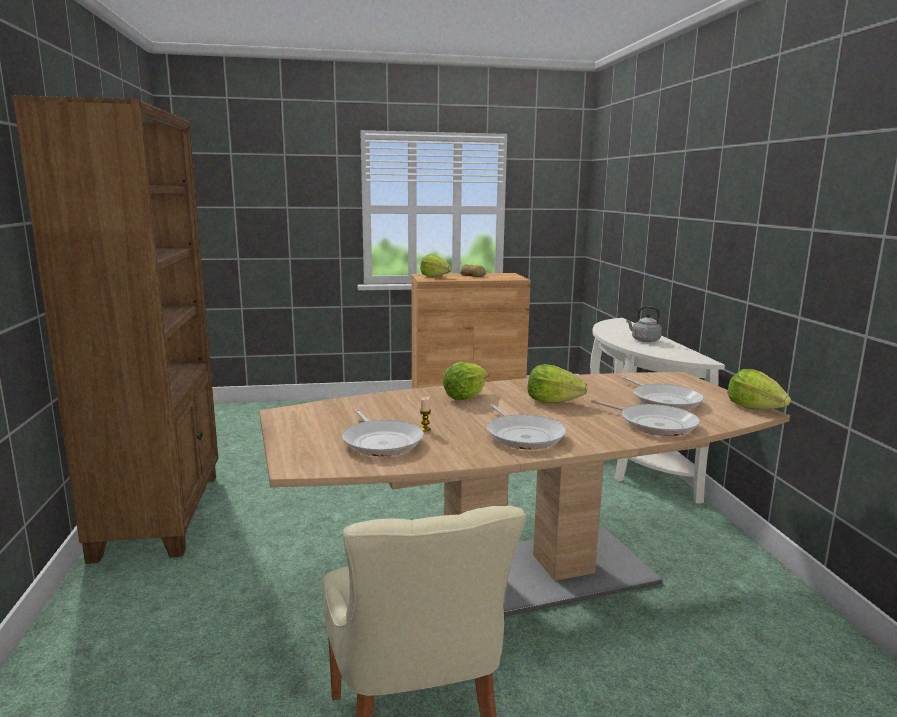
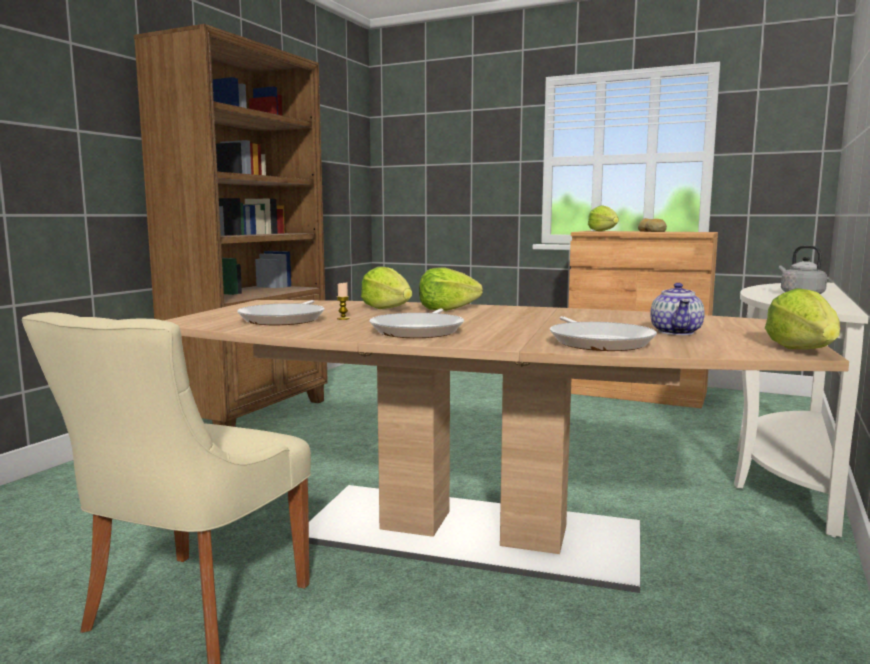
camera: 35 degrees right, 5 degrees down
lettuce [527,364,588,403] -> lettuce moved to [361,266,412,309]
frying pan [622,376,704,410] -> teapot [650,283,705,335]

